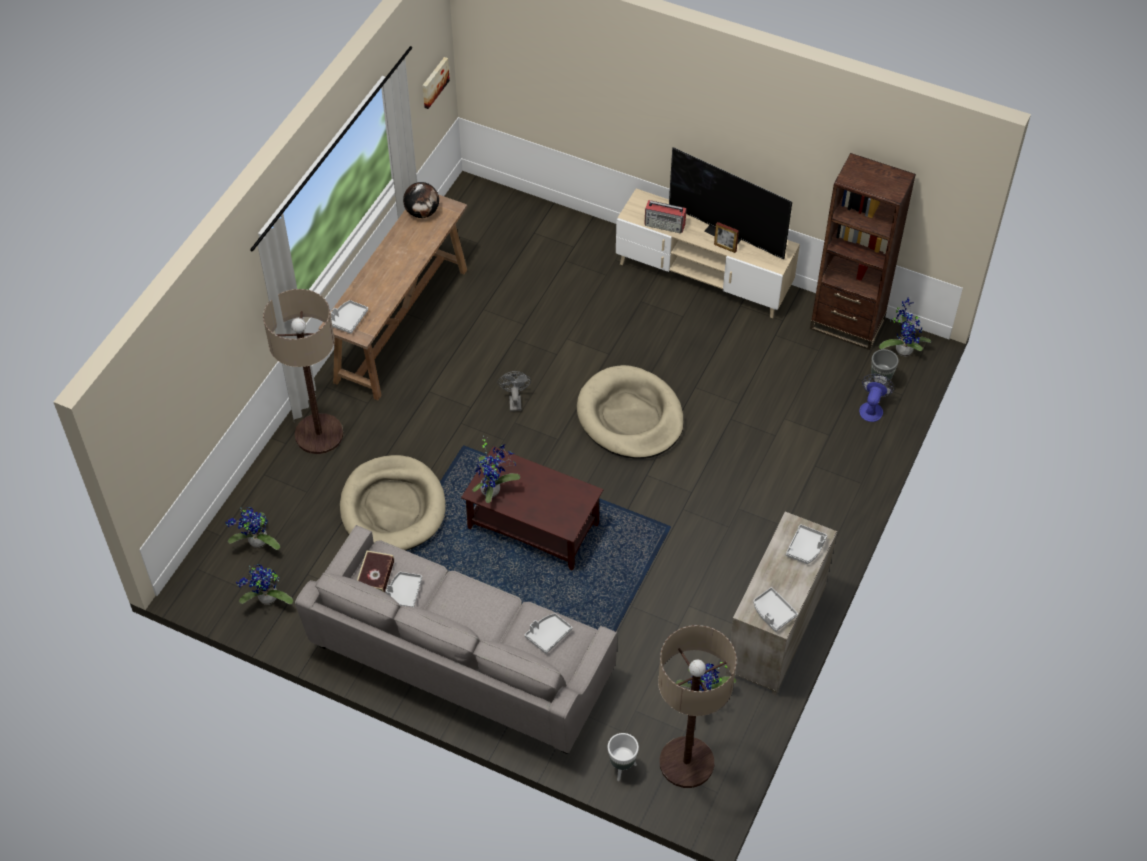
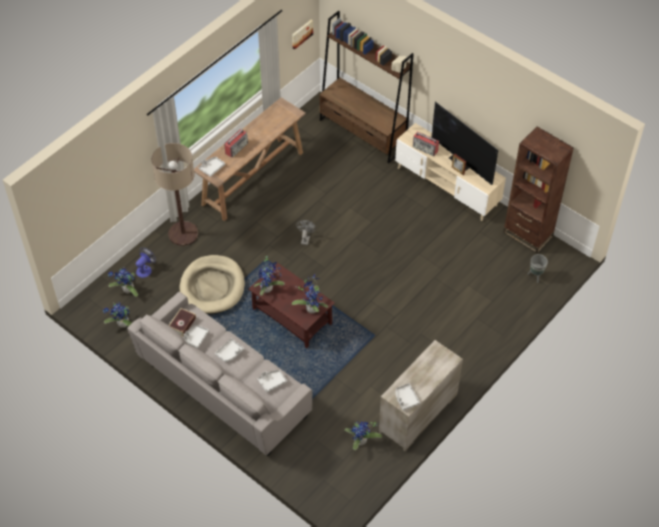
camera: 15 degrees right, 0 degrees up
globe [403,182,439,218] -> none
beige dog bed [577,365,684,459] -> none
white planter [608,733,639,781] -> none
floor lamp [658,625,737,788] -> none
grey tray [786,524,827,564] -> grey tray moved to [215,339,244,362]
fan [859,374,894,422] -> fan moved to [136,247,156,278]
potted plant [879,297,931,357] -> potted plant moved to [292,275,328,314]
none -> radio [224,129,248,157]
none -> brown bookcase [320,11,414,164]

